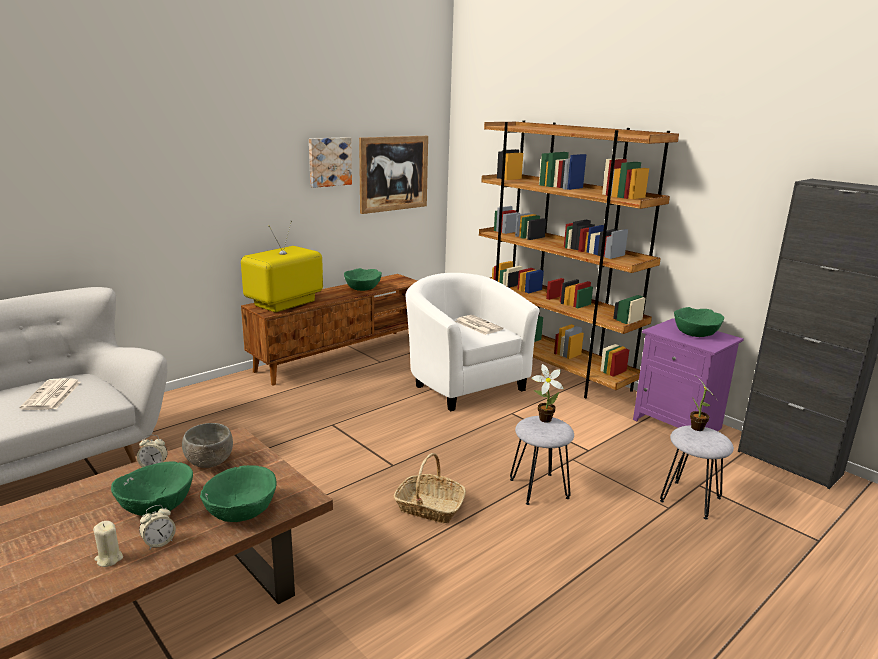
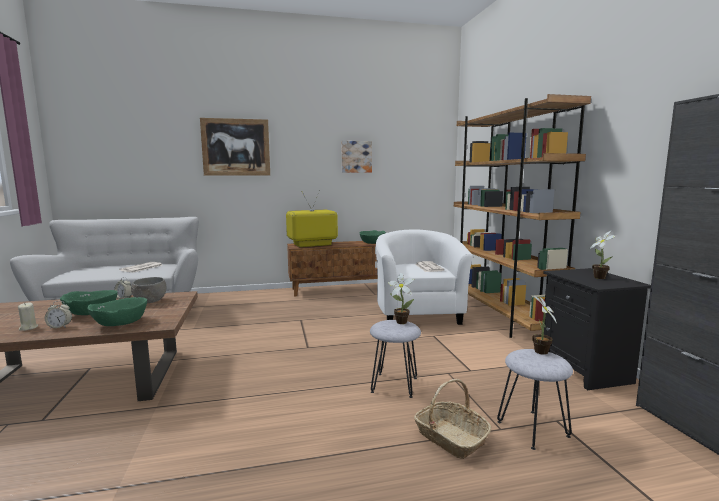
camera: 30 degrees right, 10 degrees down
picture [359,136,428,214] -> picture moved to [200,118,270,176]
basket [393,453,466,523] -> basket moved to [414,379,491,459]
purple nightstand [633,318,744,431] -> black nightstand [543,268,651,390]
green bowl [674,307,724,337] -> potted plant [589,231,616,279]

